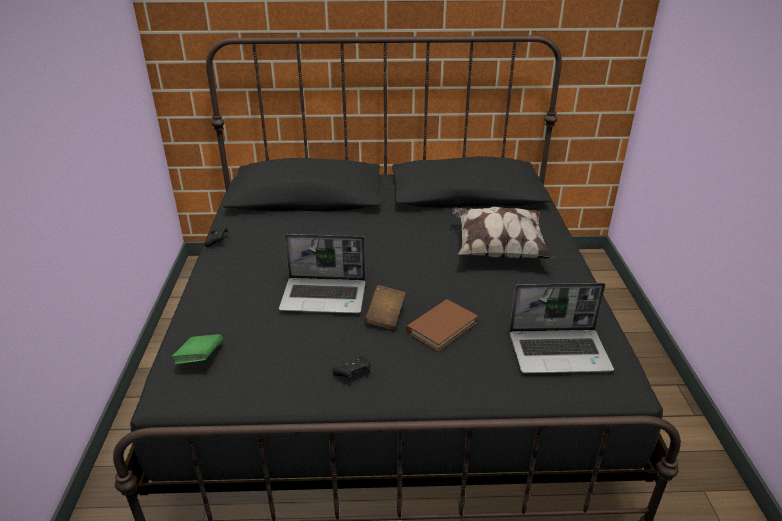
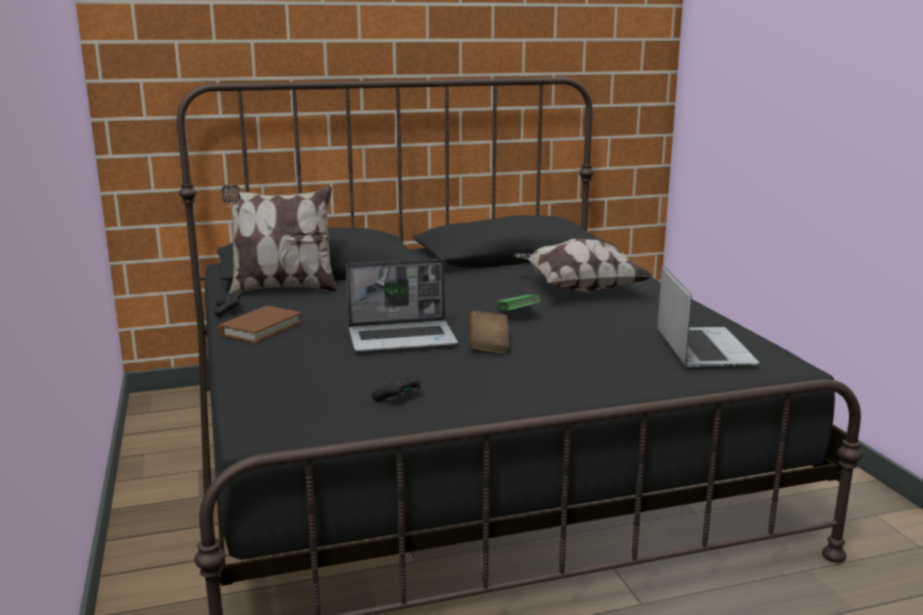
camera: 15 degrees left, 15 degrees down
green book [172,334,223,364] -> green book moved to [496,295,541,311]
black game controller [332,356,371,380] -> black game controller moved to [372,377,421,401]
brown book [406,299,478,352] -> brown book moved to [218,306,302,343]
laptop [509,283,614,373] -> laptop turned 75 degrees counterclockwise [657,266,760,369]
none -> pillow [221,185,338,294]

